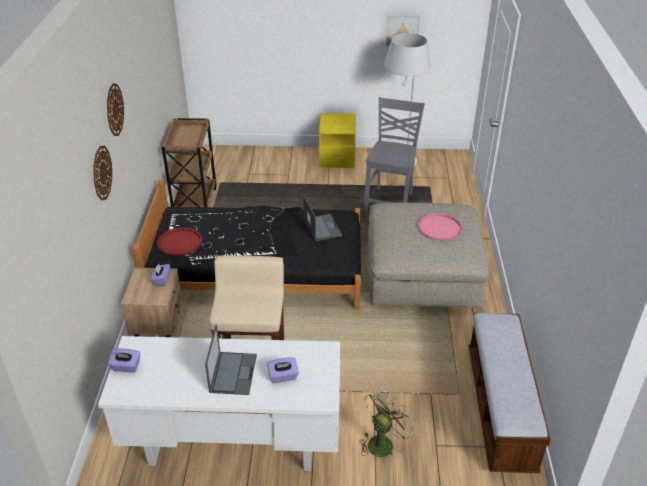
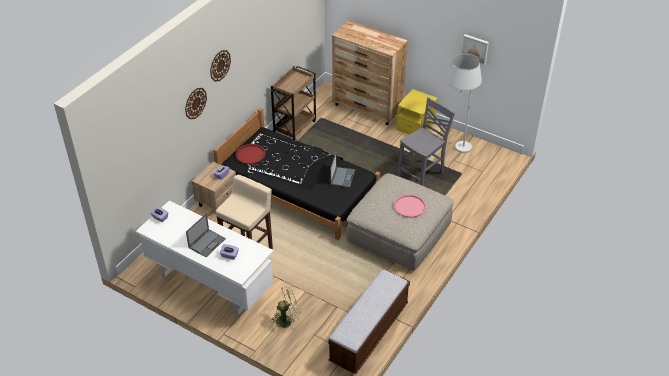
camera: 30 degrees right, 5 degrees up
none -> brown dresser [332,20,408,125]

